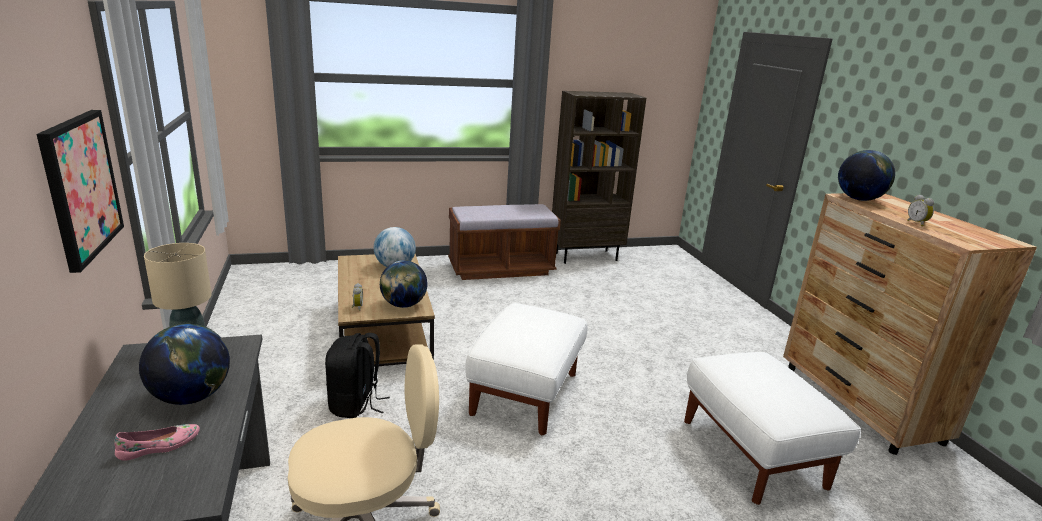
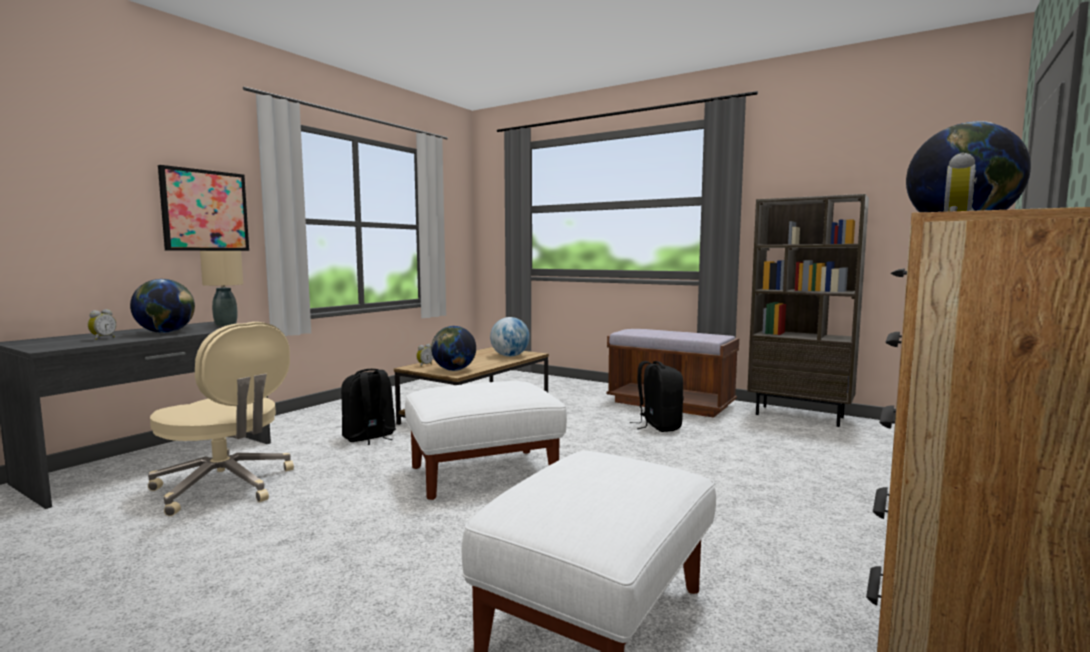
camera: 50 degrees right, 15 degrees down
pink shoe [114,424,200,461] -> alarm clock [88,309,116,340]
none -> black backpack [630,361,683,432]

